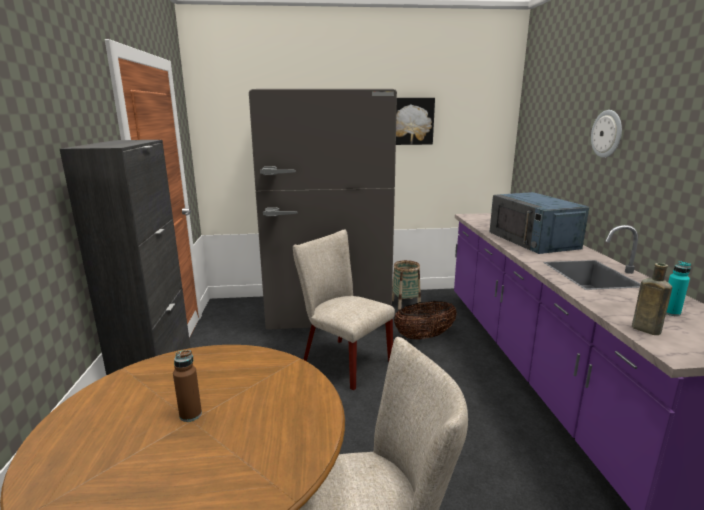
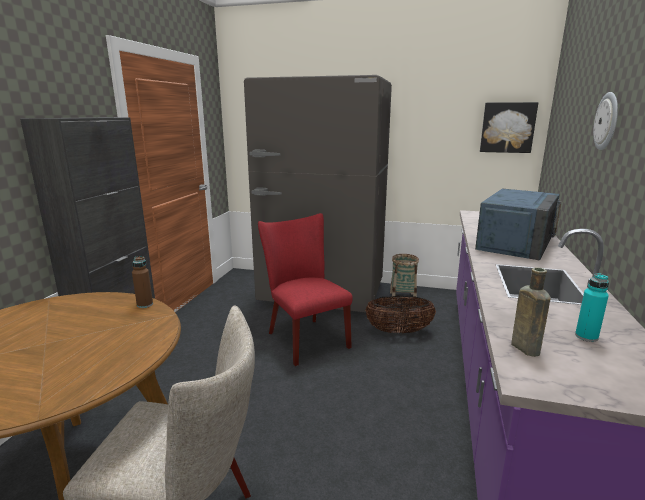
camera: 20 degrees right, 0 degrees up
brown bottle [173,350,202,422] -> brown bottle moved to [132,256,153,308]
beige chair [293,230,395,390] -> red chair [258,213,353,366]
picture [396,98,435,145] -> picture moved to [480,102,538,153]
blue microwave [490,192,589,254] -> blue microwave turned 150 degrees counterclockwise [475,189,562,260]

